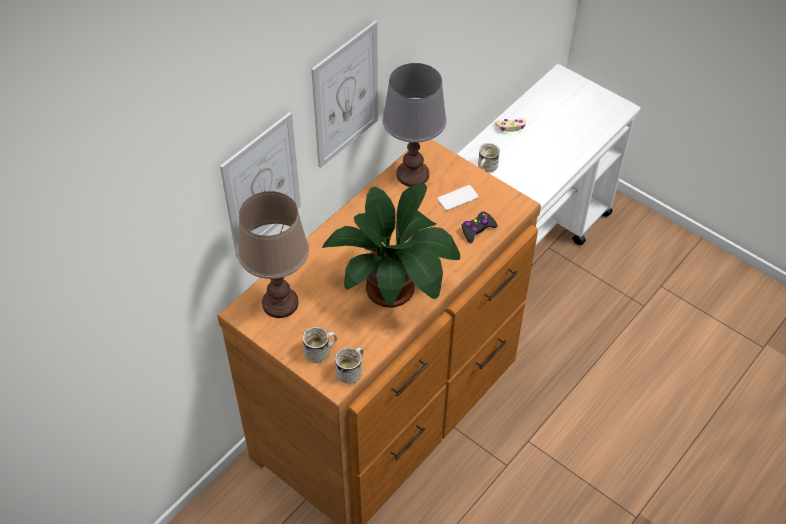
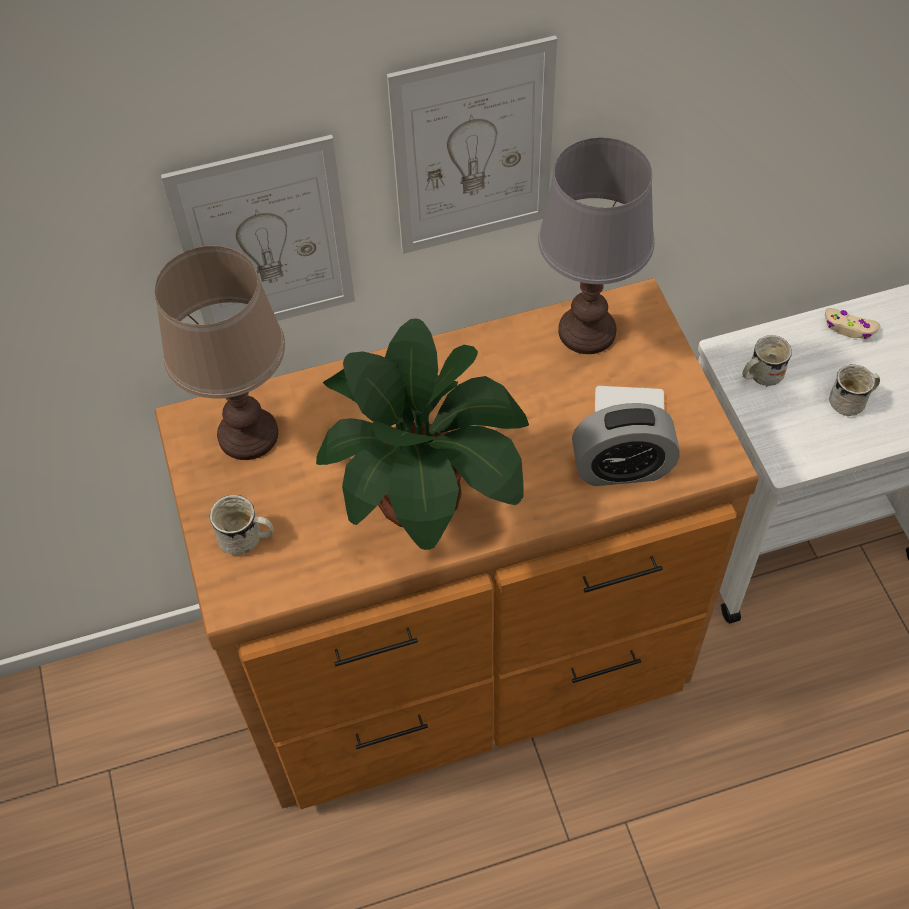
camera: 35 degrees right, 5 degrees up
white mug [335,347,363,384] -> white mug moved to [829,364,880,416]
black game controller [461,211,497,243] -> alarm clock [572,403,680,486]

